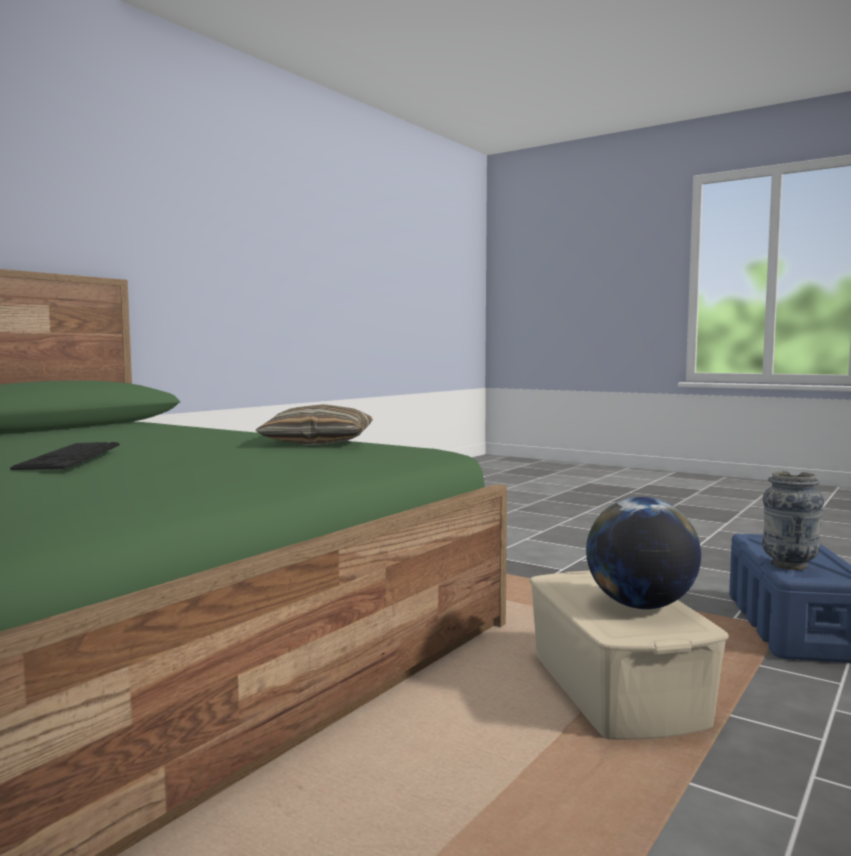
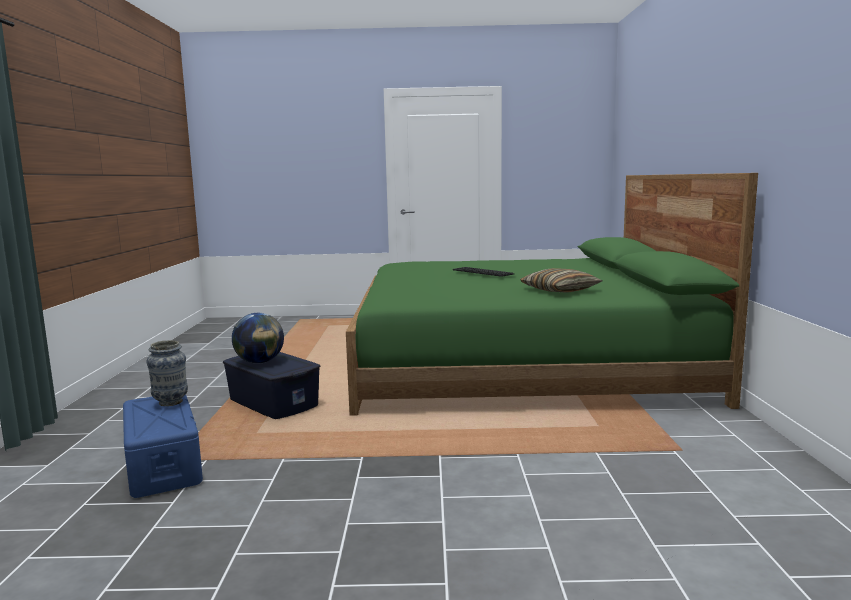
camera: 145 degrees right, 5 degrees up
pillow [256,404,373,445] -> pillow moved to [520,268,603,292]
beige storage box [529,571,728,740] -> blue storage box [223,352,320,419]

